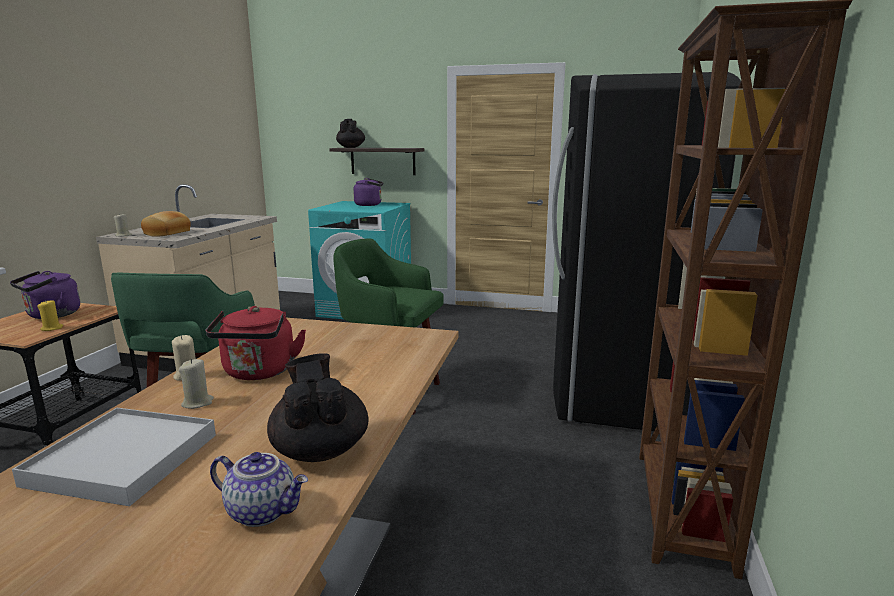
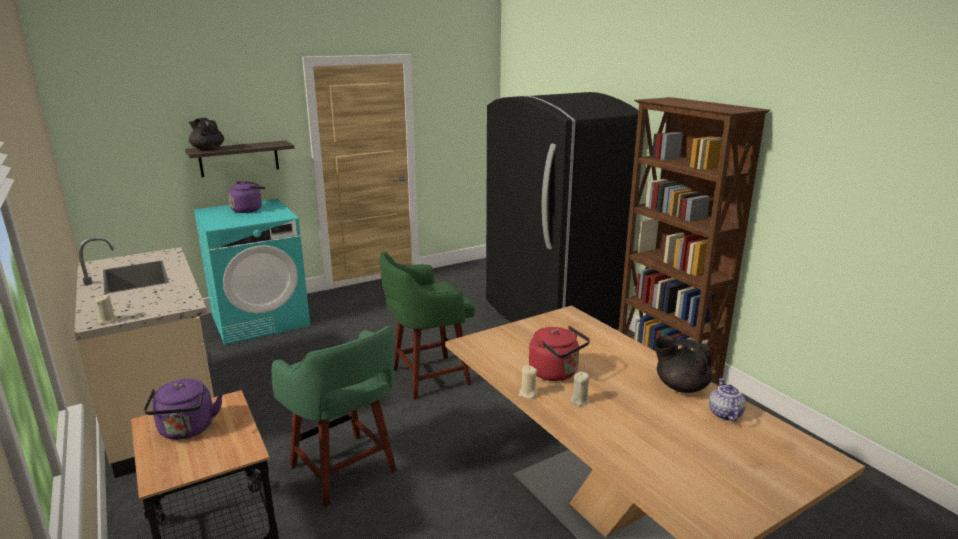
camera: 45 degrees left, 5 degrees up
white tray [12,408,216,506] -> none
yellow candle [37,300,63,331] -> none
bread [141,211,191,237] -> none
teapot [210,452,308,527] -> teapot turned 60 degrees counterclockwise [709,378,746,421]

